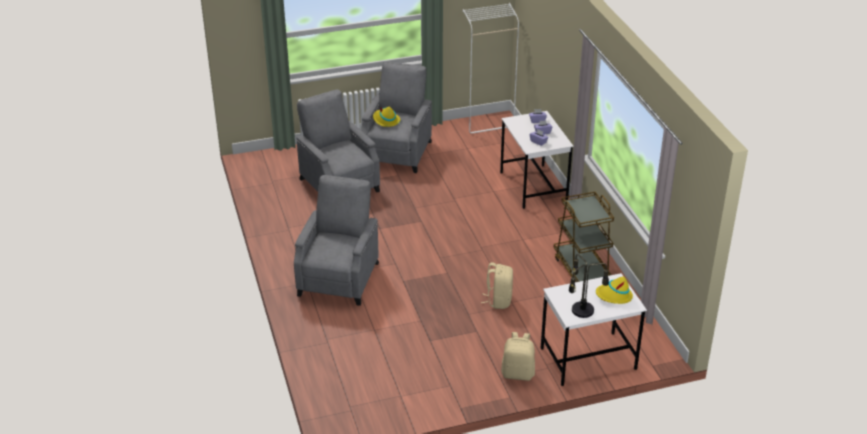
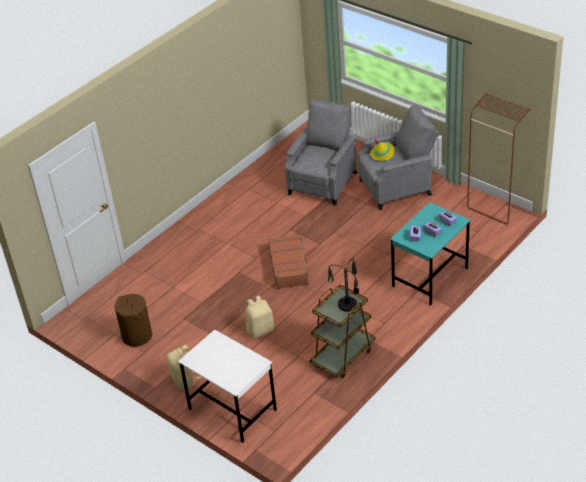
camera: 60 degrees right, 5 degrees up
grey armchair [294,175,379,306] -> none
white clothes rack [463,3,519,133] -> brown clothes rack [467,93,530,225]
white desk [500,111,574,209] -> turquoise desk [390,202,471,305]
table lamp [569,254,609,318] -> table lamp moved to [328,258,359,311]
yellow hat [596,276,633,304] -> none
none -> brown laundry basket [114,294,152,347]
none -> brown suitcase [268,234,311,289]

